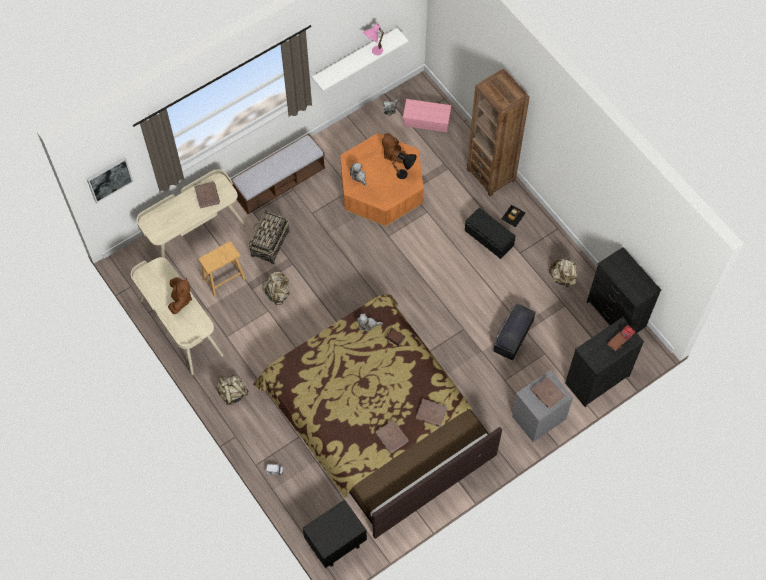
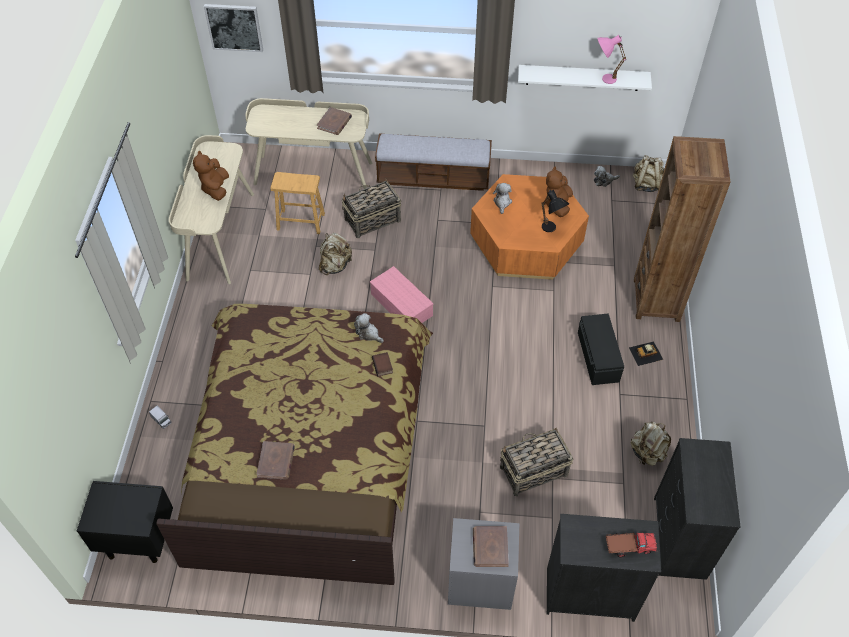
camera: 40 degrees right, 10 degrees down
brown plush toy [168,277,192,314] -> brown plush toy turned 135 degrees clockwise [193,151,229,201]
beige backpack [216,376,248,405] -> beige backpack moved to [633,155,664,192]
pink storage box [403,99,451,132] -> pink storage box moved to [370,266,434,323]
brown book [416,399,447,427] -> none
black storage box [493,303,536,361] -> basket [500,428,573,496]

